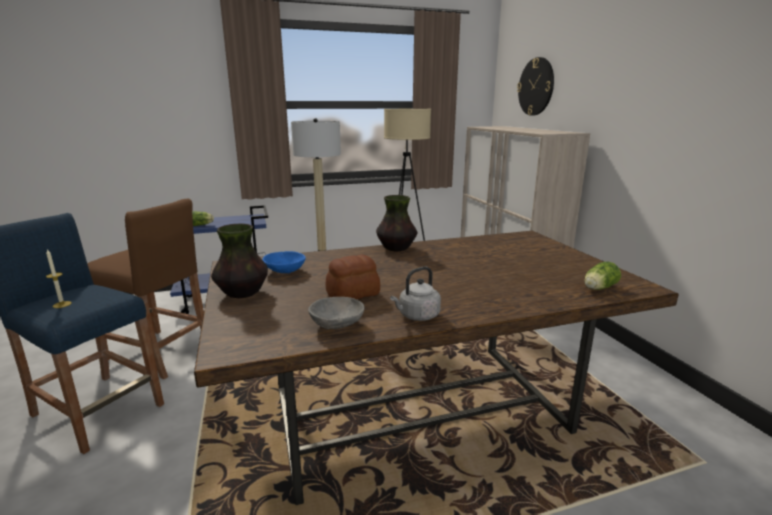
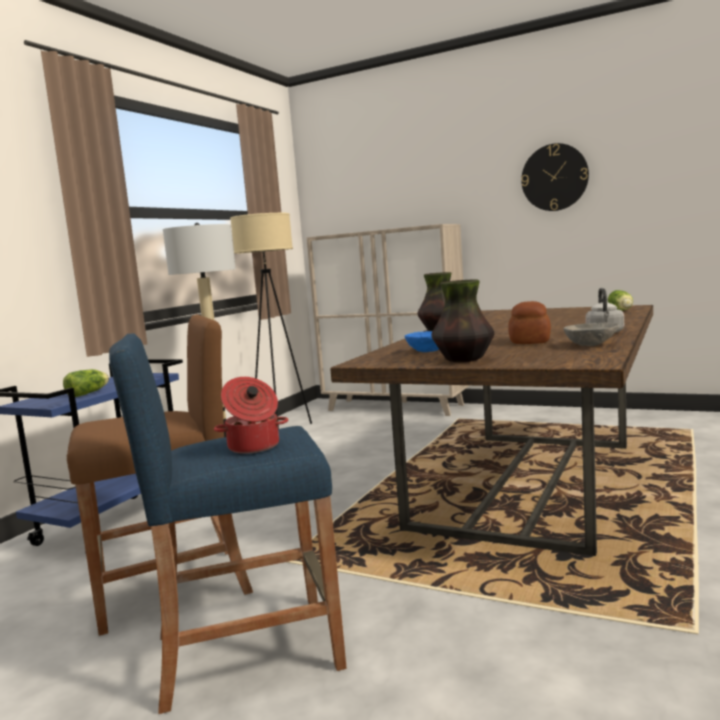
camera: 45 degrees left, 10 degrees down
candle [46,249,72,308] -> cooking pot [214,377,288,454]
wall clock [517,57,554,116] -> wall clock moved to [521,143,589,211]

